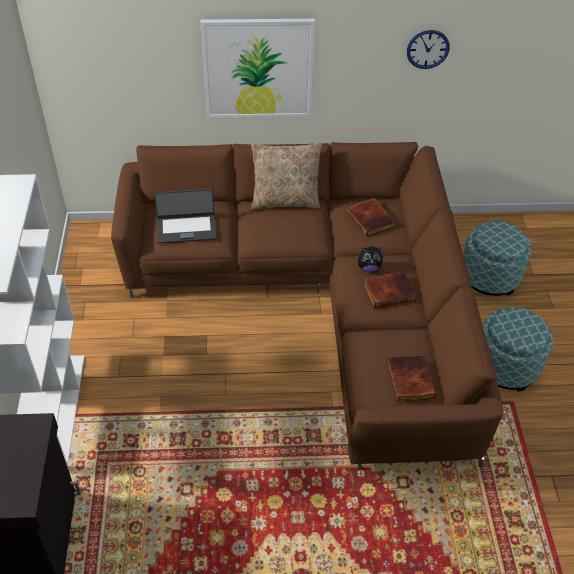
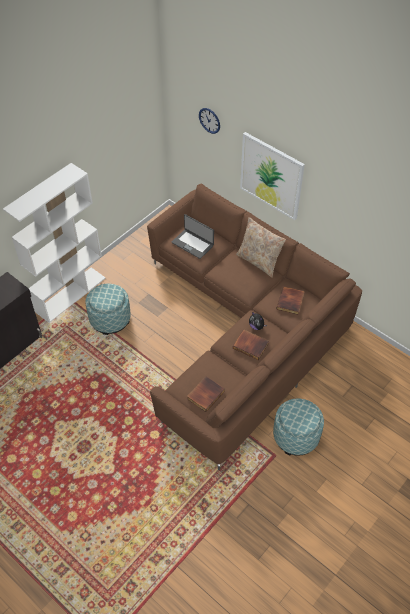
camera: 45 degrees right, 5 degrees up
wall clock [407,30,450,69] -> wall clock moved to [199,108,220,134]
ottoman [463,221,531,296] -> ottoman moved to [85,284,131,335]

